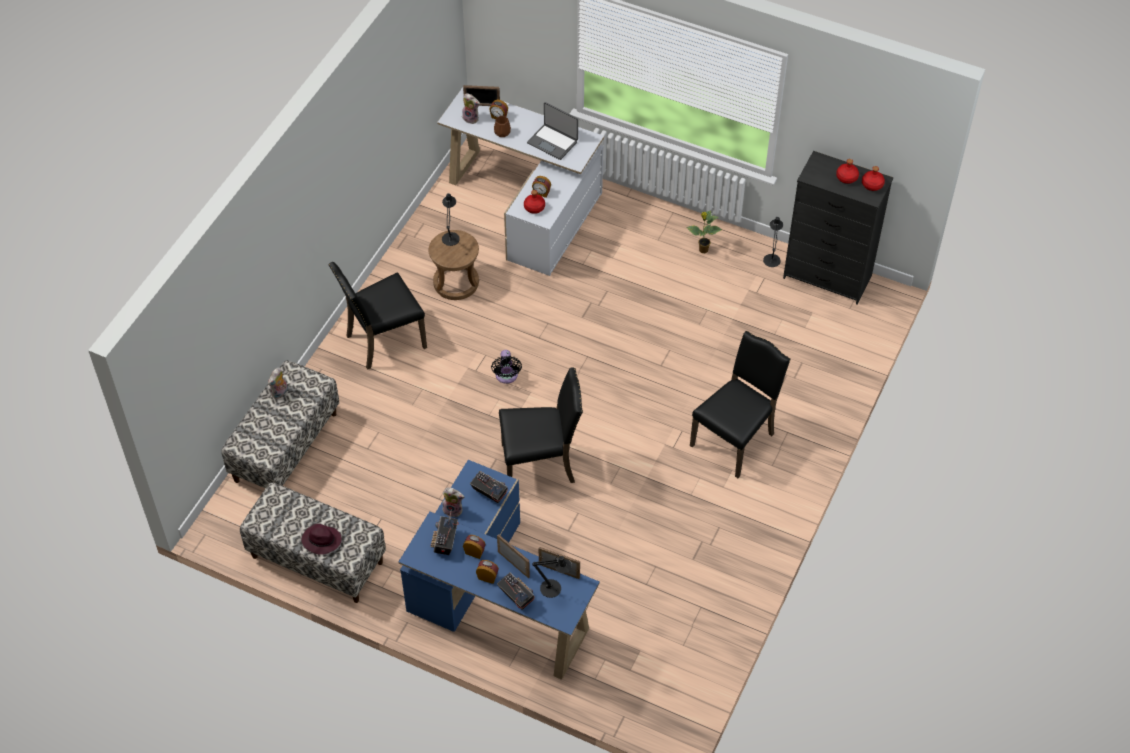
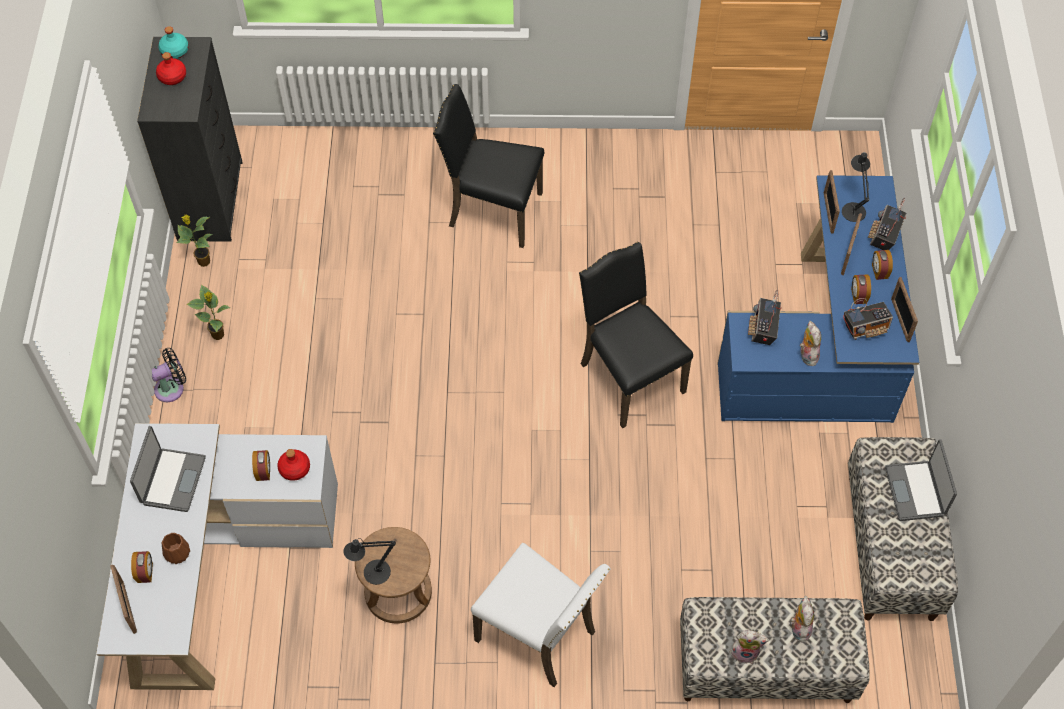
camera: 115 degrees left, 5 degrees up
purple hat [301,524,342,555] -> laptop [885,439,957,521]
black chair [328,262,427,370] -> white chair [471,543,611,687]
plush toy [462,93,480,124] -> plush toy moved to [791,596,814,643]
black fan [491,350,522,384] -> black fan moved to [151,348,186,402]
black table lamp [763,217,783,267] -> potted plant [177,215,213,267]
red bottle [862,166,885,191] -> turquoise bottle [158,26,189,59]
none -> picture frame [891,277,918,342]

